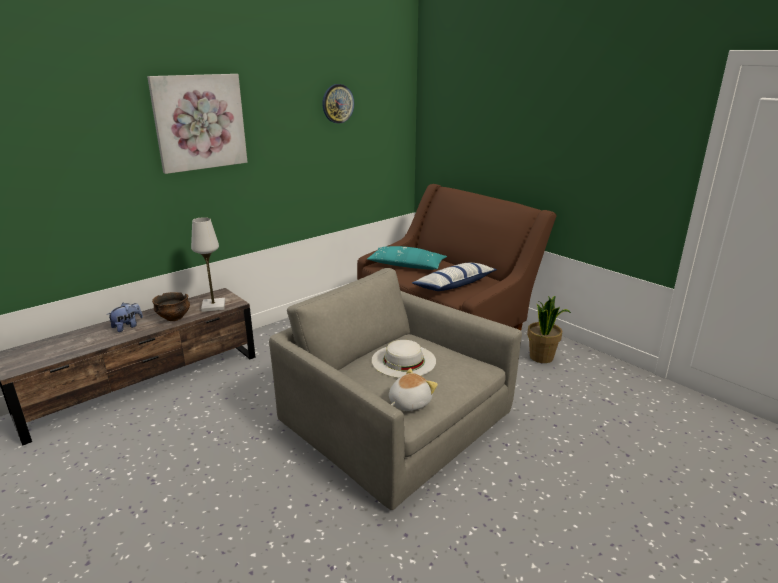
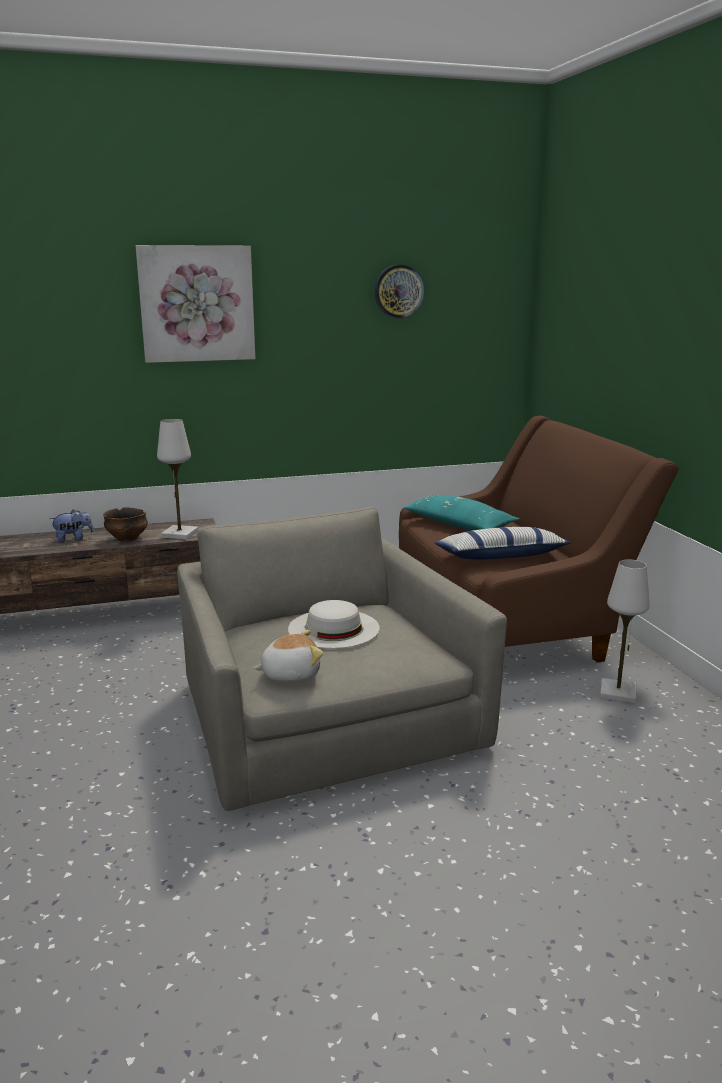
camera: 25 degrees right, 5 degrees down
potted plant [527,296,571,363] -> white table lamp [600,560,650,703]

